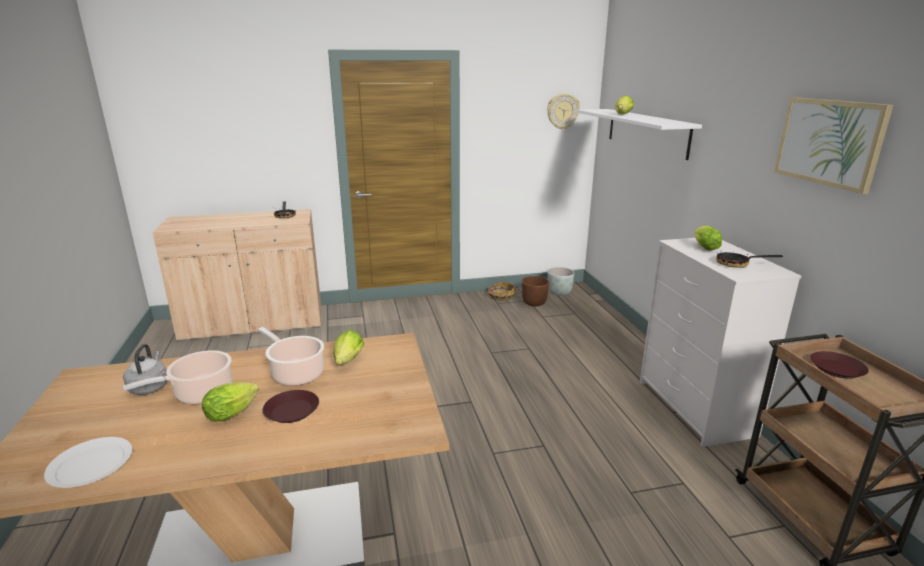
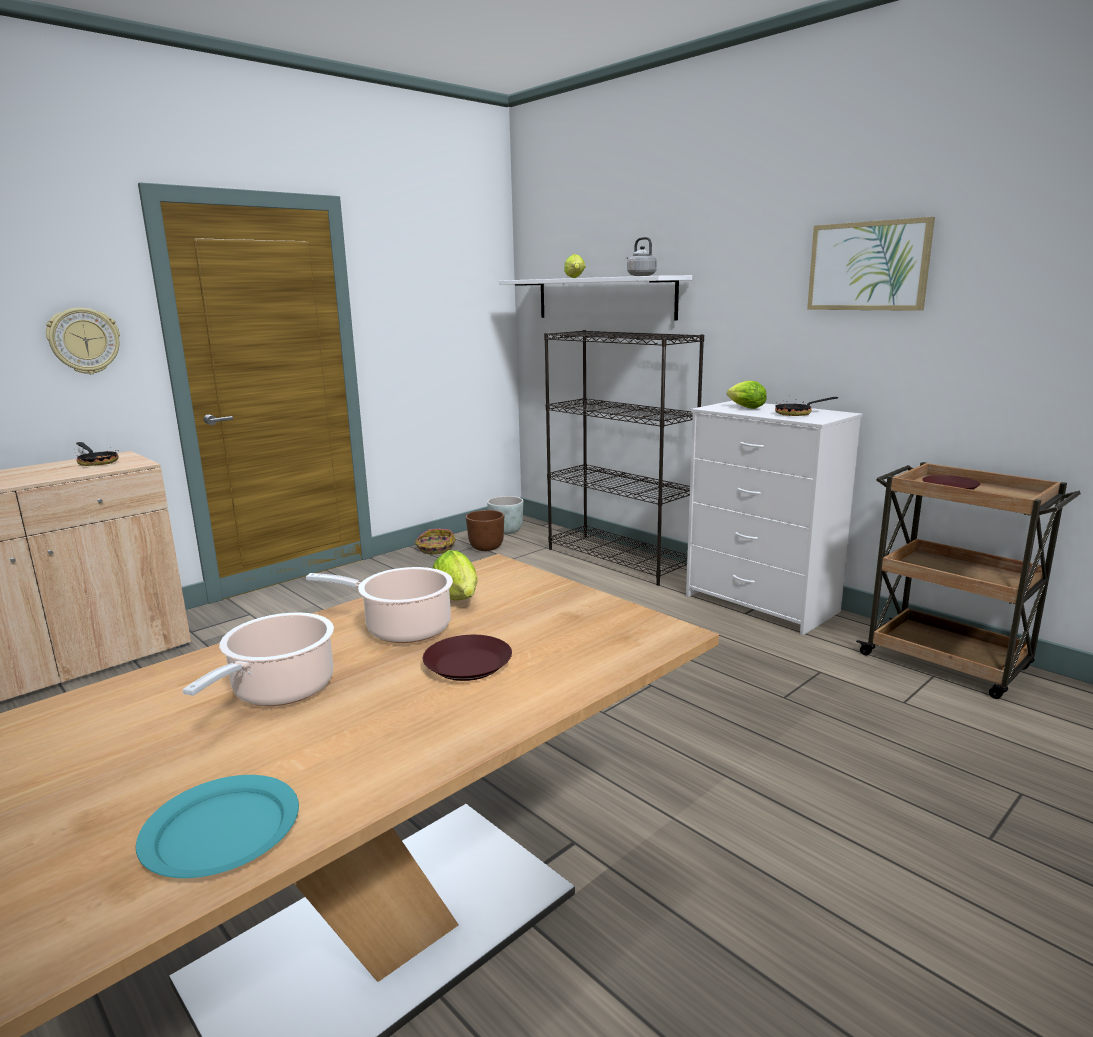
camera: 30 degrees left, 5 degrees down
white plate [44,437,132,488] -> turquoise plate [136,775,299,878]
grey kettle [123,344,168,395] -> grey kettle moved to [627,237,657,276]
lettuce [202,382,259,421] -> none
wall clock [547,93,580,130] -> wall clock moved to [46,308,120,374]
none -> black bookcase [544,330,704,586]

